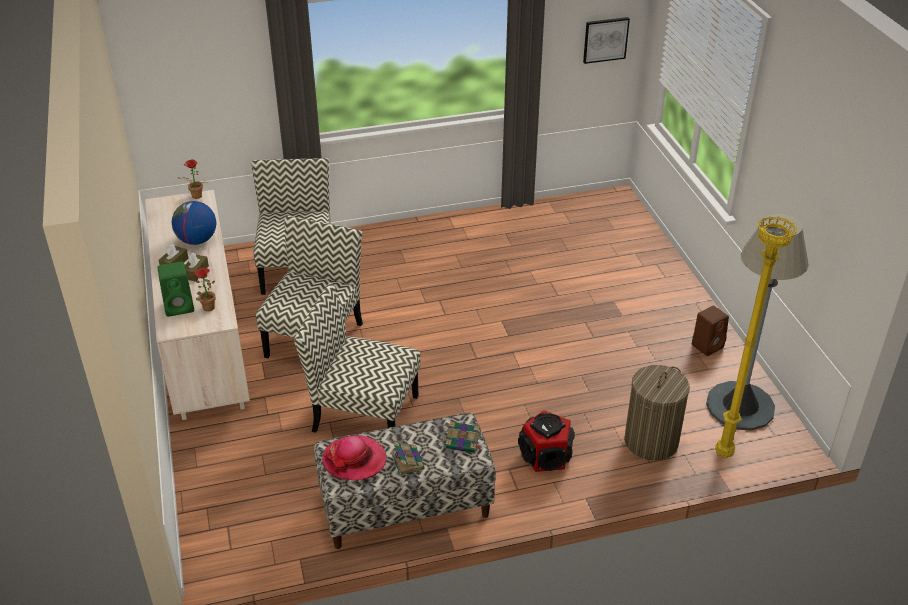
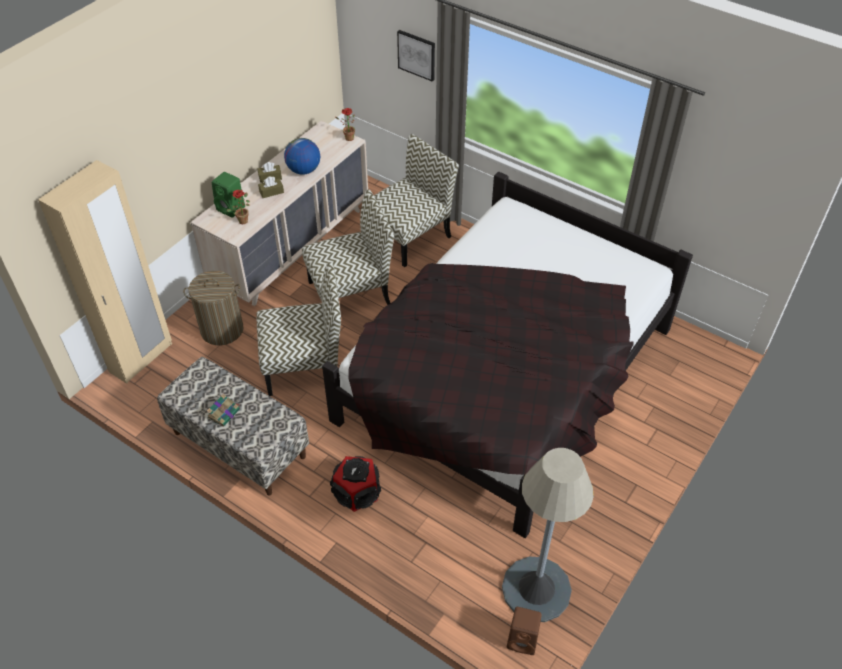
camera: 50 degrees right, 10 degrees up
chair [294,283,420,433] -> chair turned 105 degrees clockwise [256,262,341,396]
hat [322,435,386,480] -> none
book [446,421,482,453] -> none
picture [583,17,630,64] -> picture moved to [397,30,435,82]
laundry basket [624,365,690,461] -> laundry basket moved to [183,271,244,345]
brown speaker [692,306,729,356] -> brown speaker moved to [507,607,542,655]
yellow floor lamp [715,216,797,458] -> none
none -> beige wardrobe [38,160,172,384]
none -> black bed [322,171,693,538]

